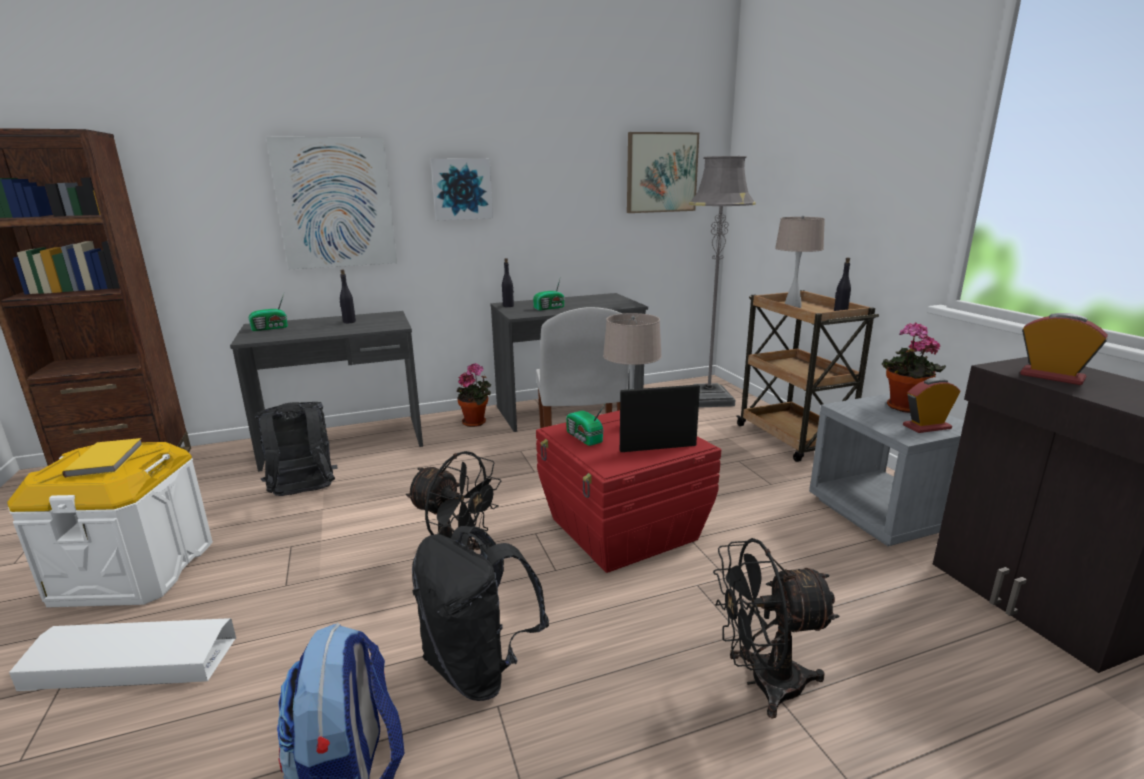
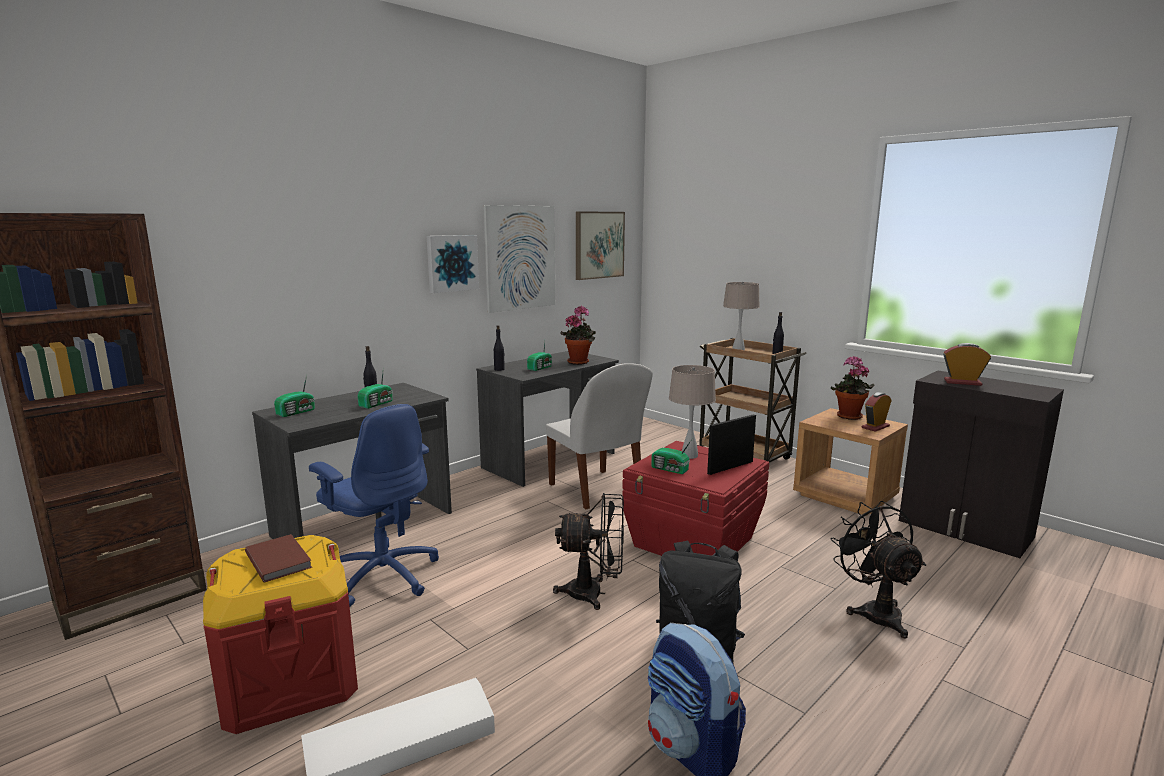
camera: 25 degrees left, 5 degrees down
white storage box [7,442,213,607] -> red storage box [203,535,358,734]
yellow book [62,438,143,478] -> brown book [245,534,312,582]
black backpack [255,402,338,496] -> blue office chair [309,404,439,606]
picture [266,137,397,269] -> picture moved to [484,205,555,313]
potted plant [457,363,491,427] -> potted plant moved to [560,306,596,365]
grey floor lamp [689,156,756,408] -> none
black fan [713,538,839,719] -> black fan turned 105 degrees clockwise [830,501,926,639]
grey nightstand [809,393,964,546] -> brown nightstand [793,408,908,516]
none -> radio [358,367,393,409]

